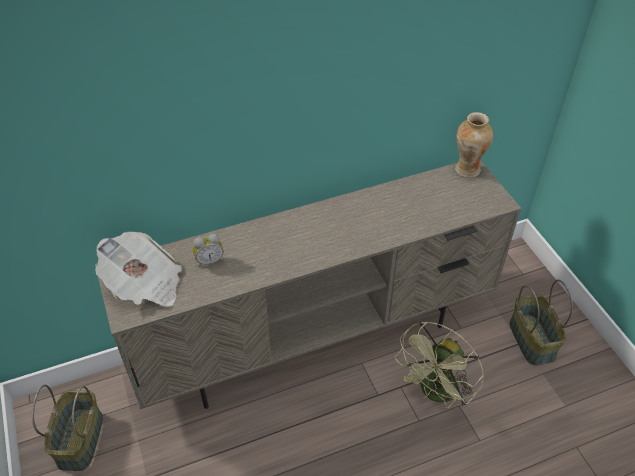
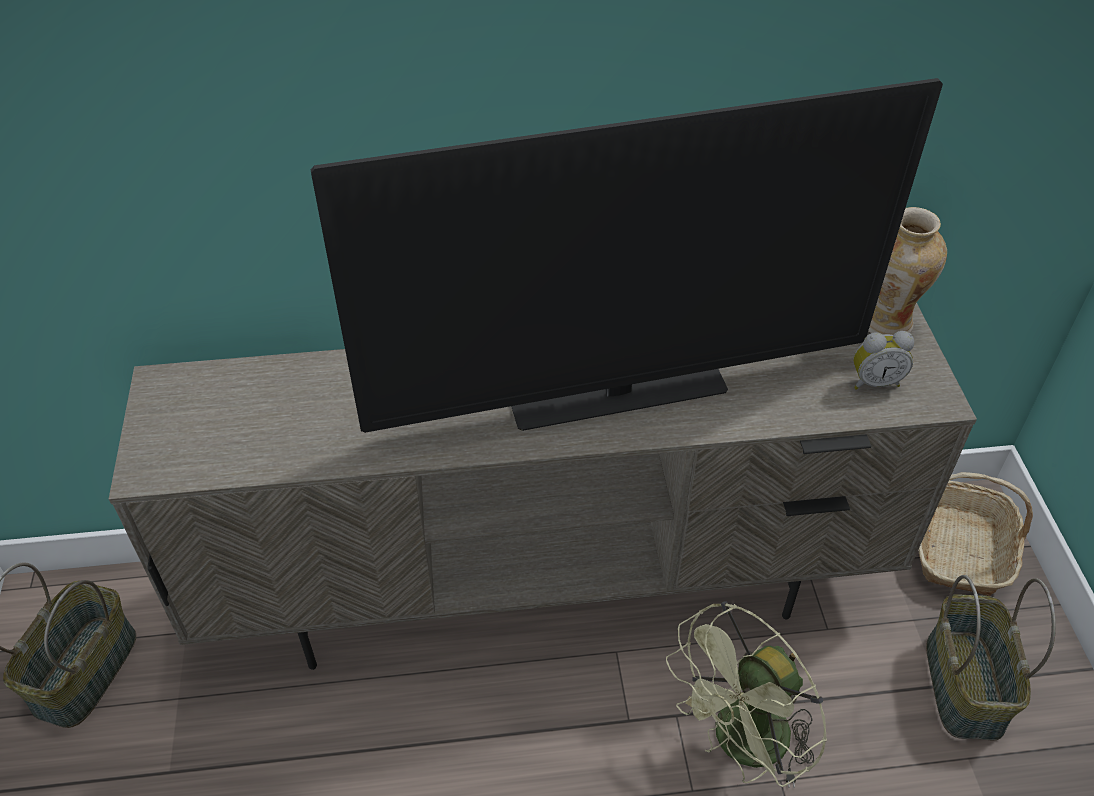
camera: 15 degrees right, 0 degrees up
newspaper [95,232,182,307] -> none
alarm clock [193,234,223,267] -> alarm clock moved to [853,331,914,390]
none -> television [311,78,943,433]
none -> basket [918,472,1033,596]

